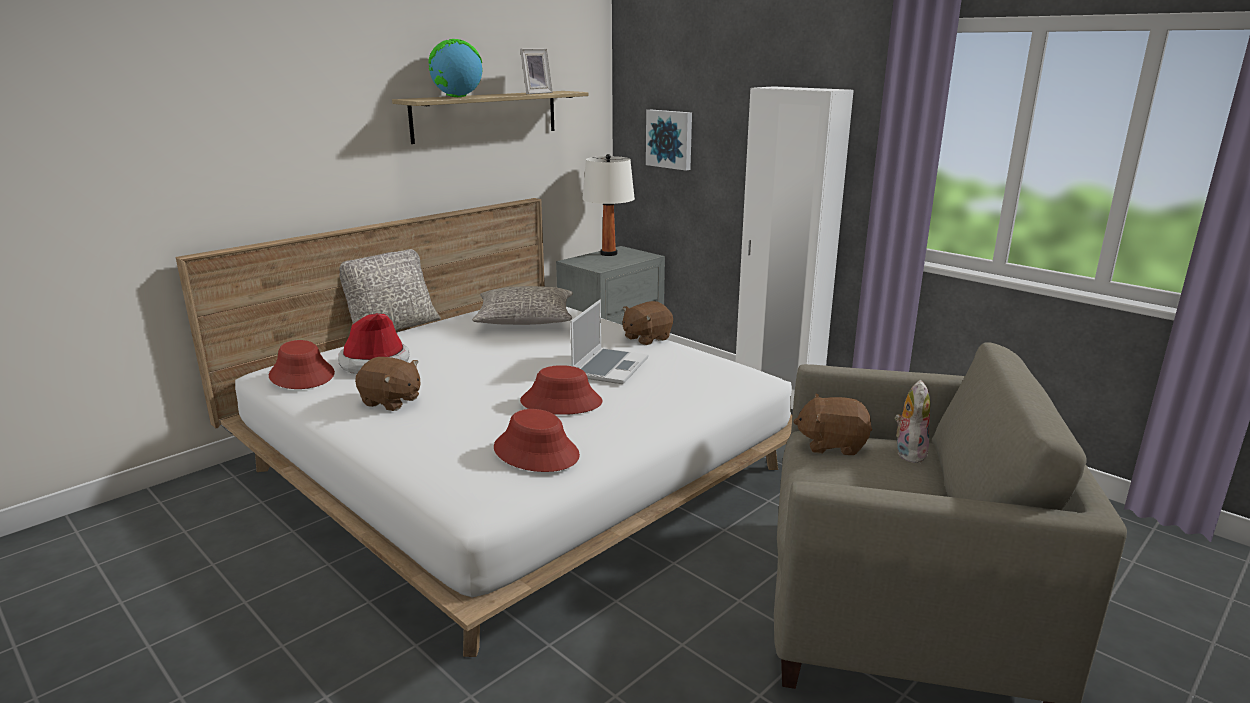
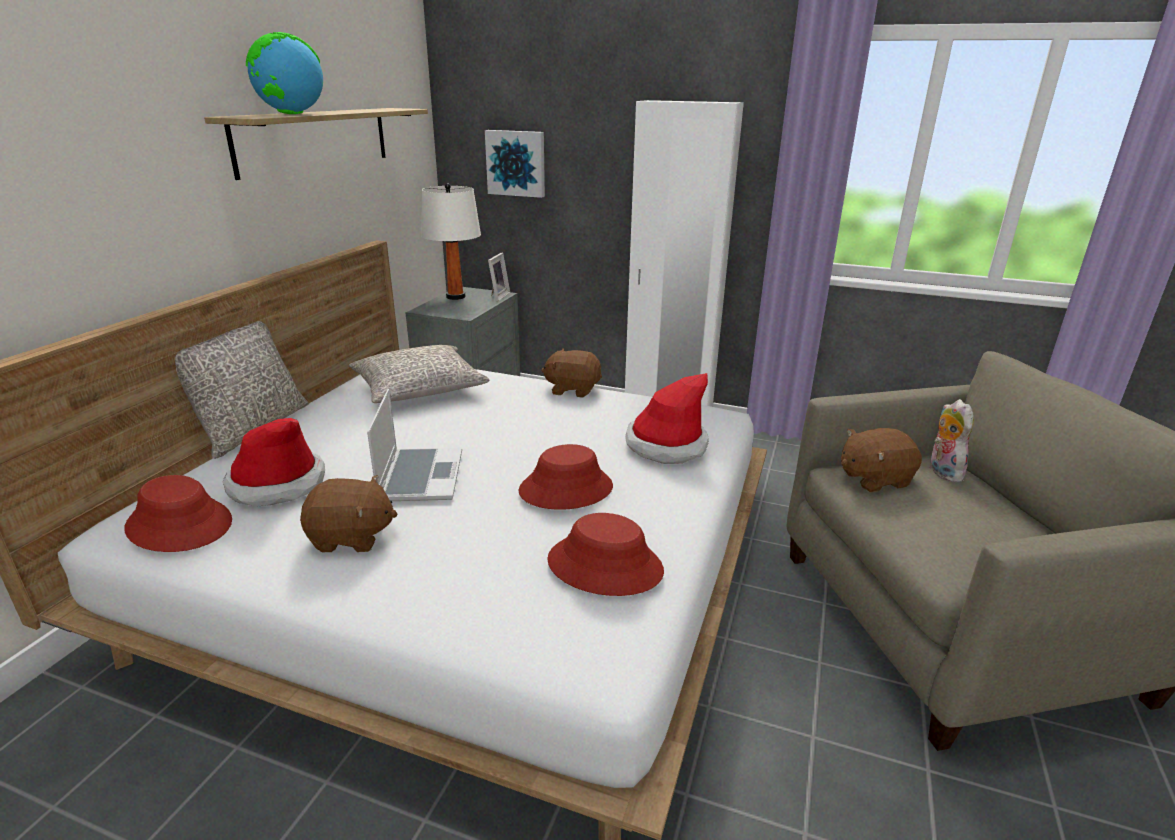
camera: 25 degrees left, 5 degrees up
picture frame [520,48,553,94] -> picture frame moved to [488,253,510,302]
laptop [570,300,648,384] -> laptop moved to [367,389,462,501]
brown plush toy [623,301,673,345] -> brown plush toy turned 75 degrees clockwise [541,349,602,398]
none -> hat [625,373,709,464]

